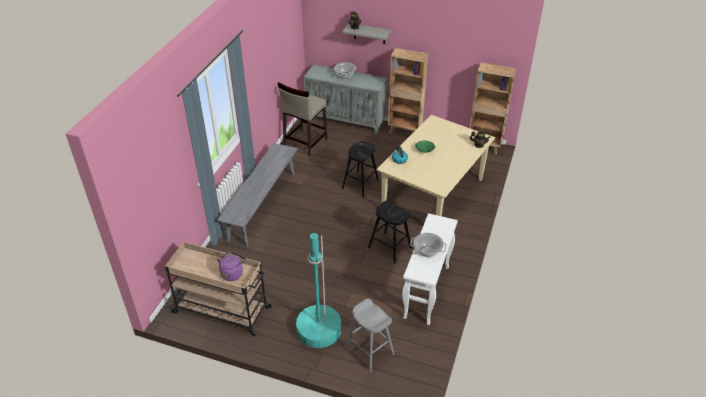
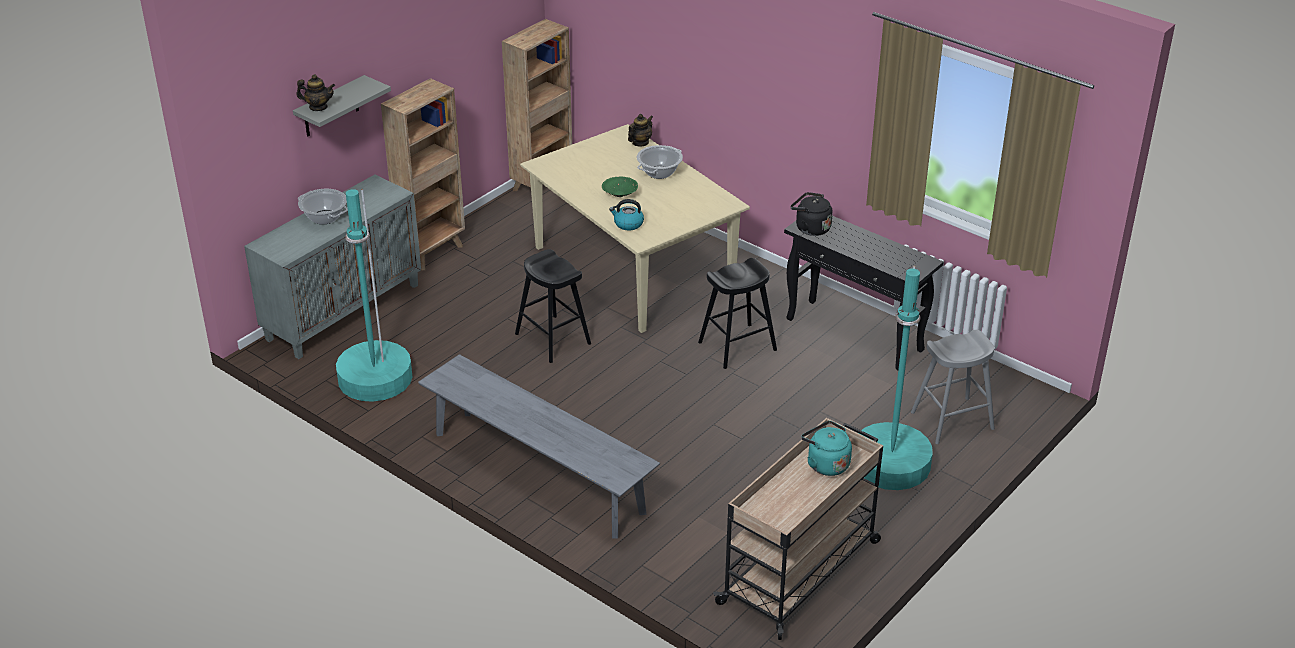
camera: 70 degrees left, 5 degrees down
purple kettle [217,251,246,281] -> turquoise kettle [801,421,852,476]
beige stool [277,82,328,157] -> turquoise floor lamp [336,189,413,402]
white console table [402,213,458,325] -> black console table [784,216,943,370]
cooking pot [410,233,447,257] -> cooking pot moved to [637,145,683,179]
none -> black kettle [791,192,833,236]

